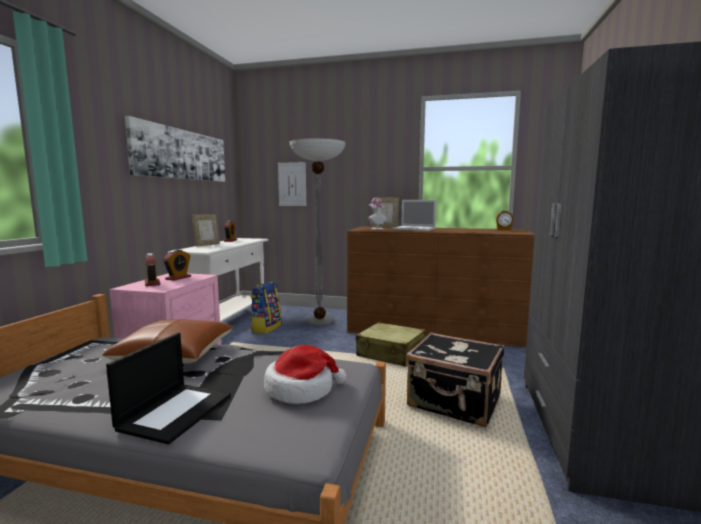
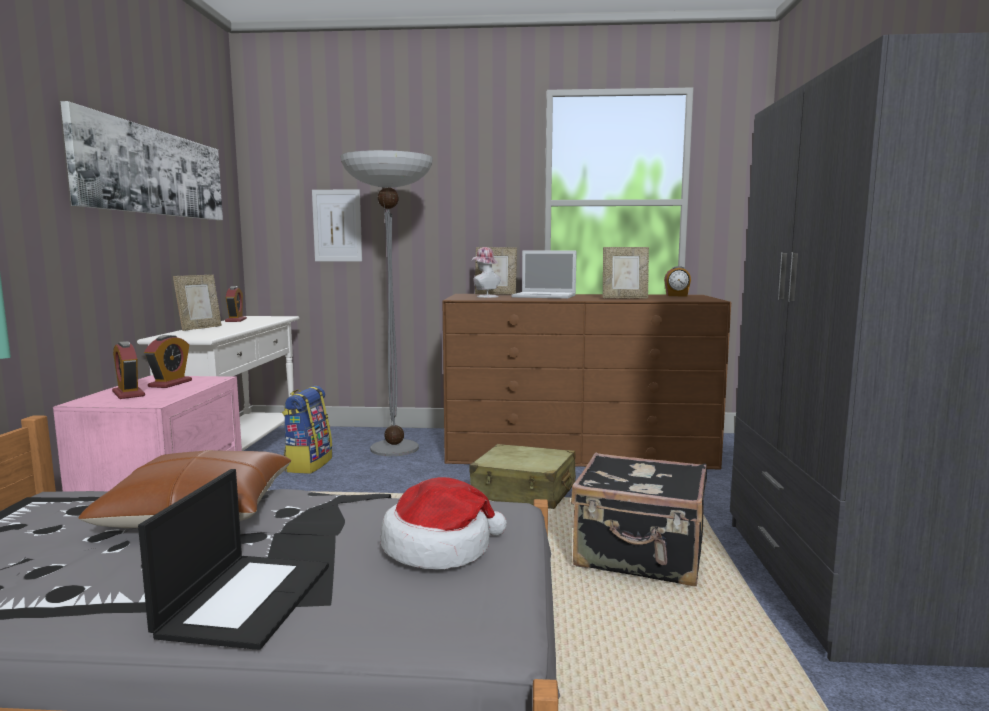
camera: 10 degrees left, 0 degrees up
none -> picture frame [603,247,649,299]

